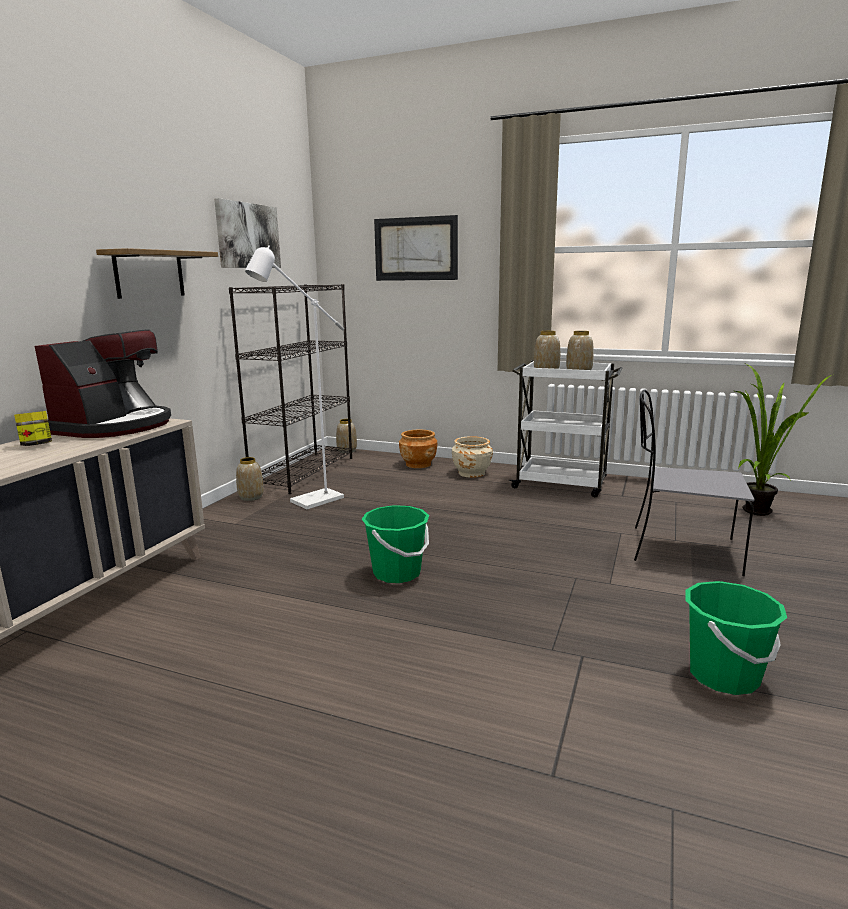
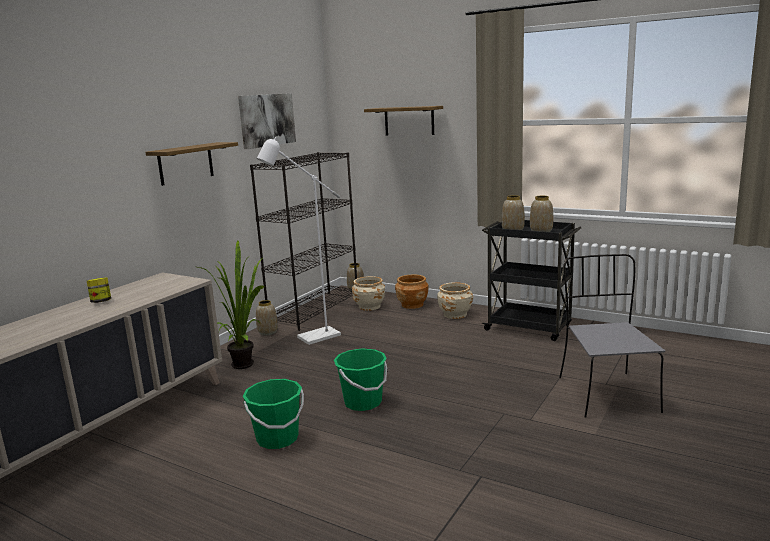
camera: 10 degrees right, 0 degrees up
coffee machine [35,329,171,438] -> none
picture [374,215,458,281] -> shelf [364,106,443,135]
white cart [509,360,623,497] -> black cart [482,220,581,341]
grey chair [634,389,754,576] -> grey chair turned 60 degrees clockwise [559,254,665,418]
green bucket [685,581,787,695] -> green bucket moved to [243,379,304,449]
potted plant [735,364,831,516] -> potted plant moved to [198,241,265,369]
none -> beige planter [352,276,385,311]

